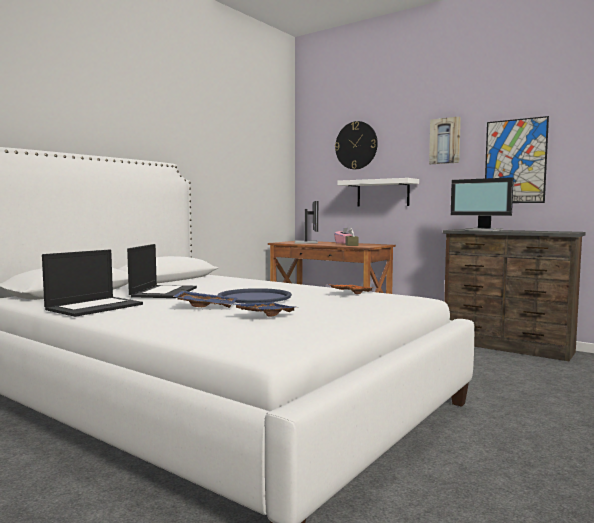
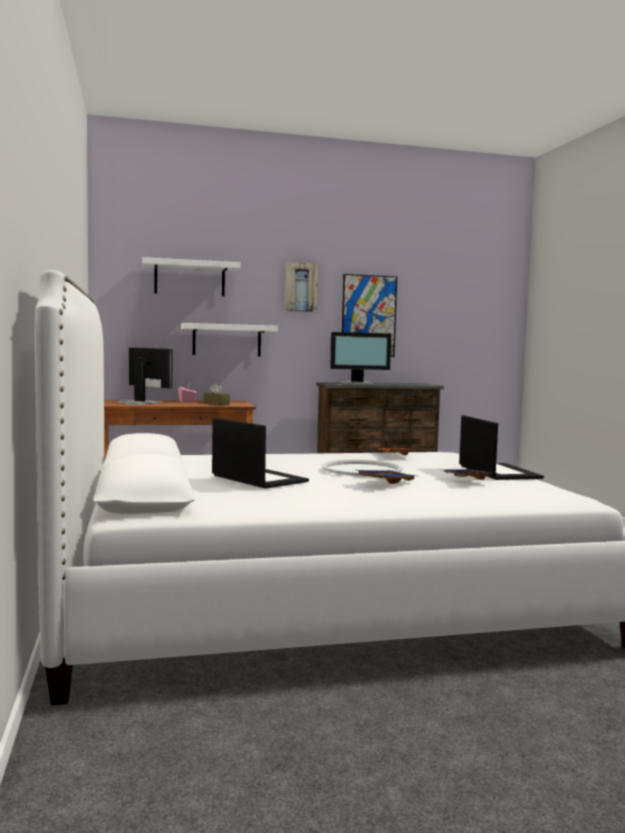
camera: 50 degrees left, 0 degrees up
laptop [42,250,143,317] -> laptop moved to [459,415,544,480]
blue tray [218,288,292,303] -> white tray [322,459,403,477]
wall clock [335,121,378,169] -> white shelf [142,257,240,296]

